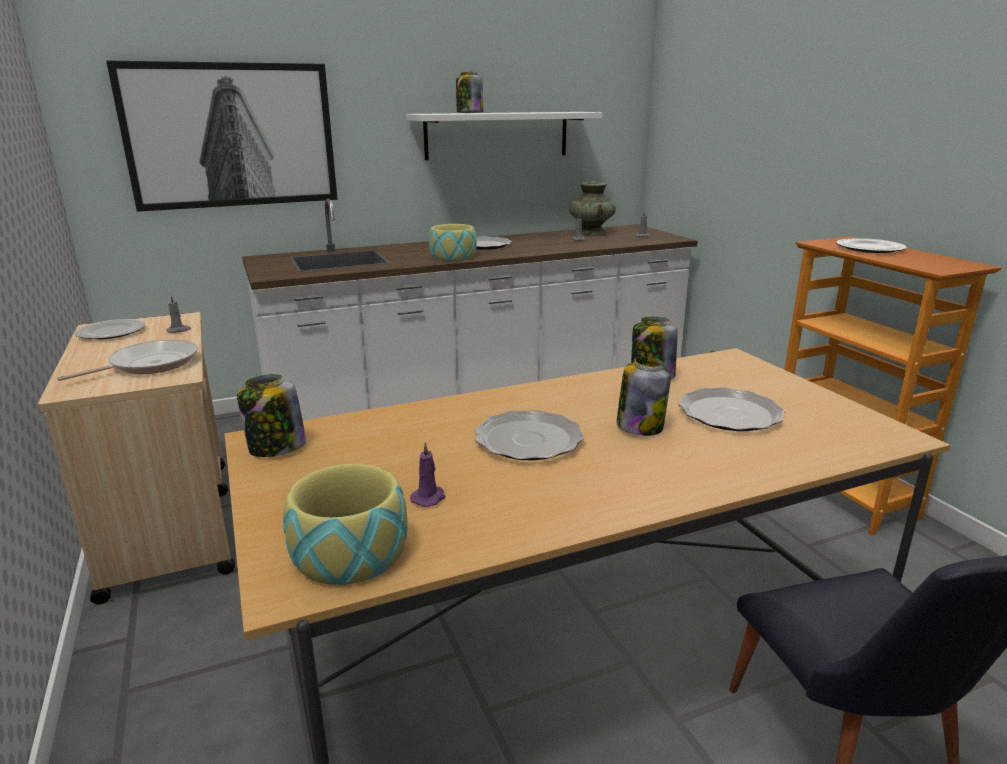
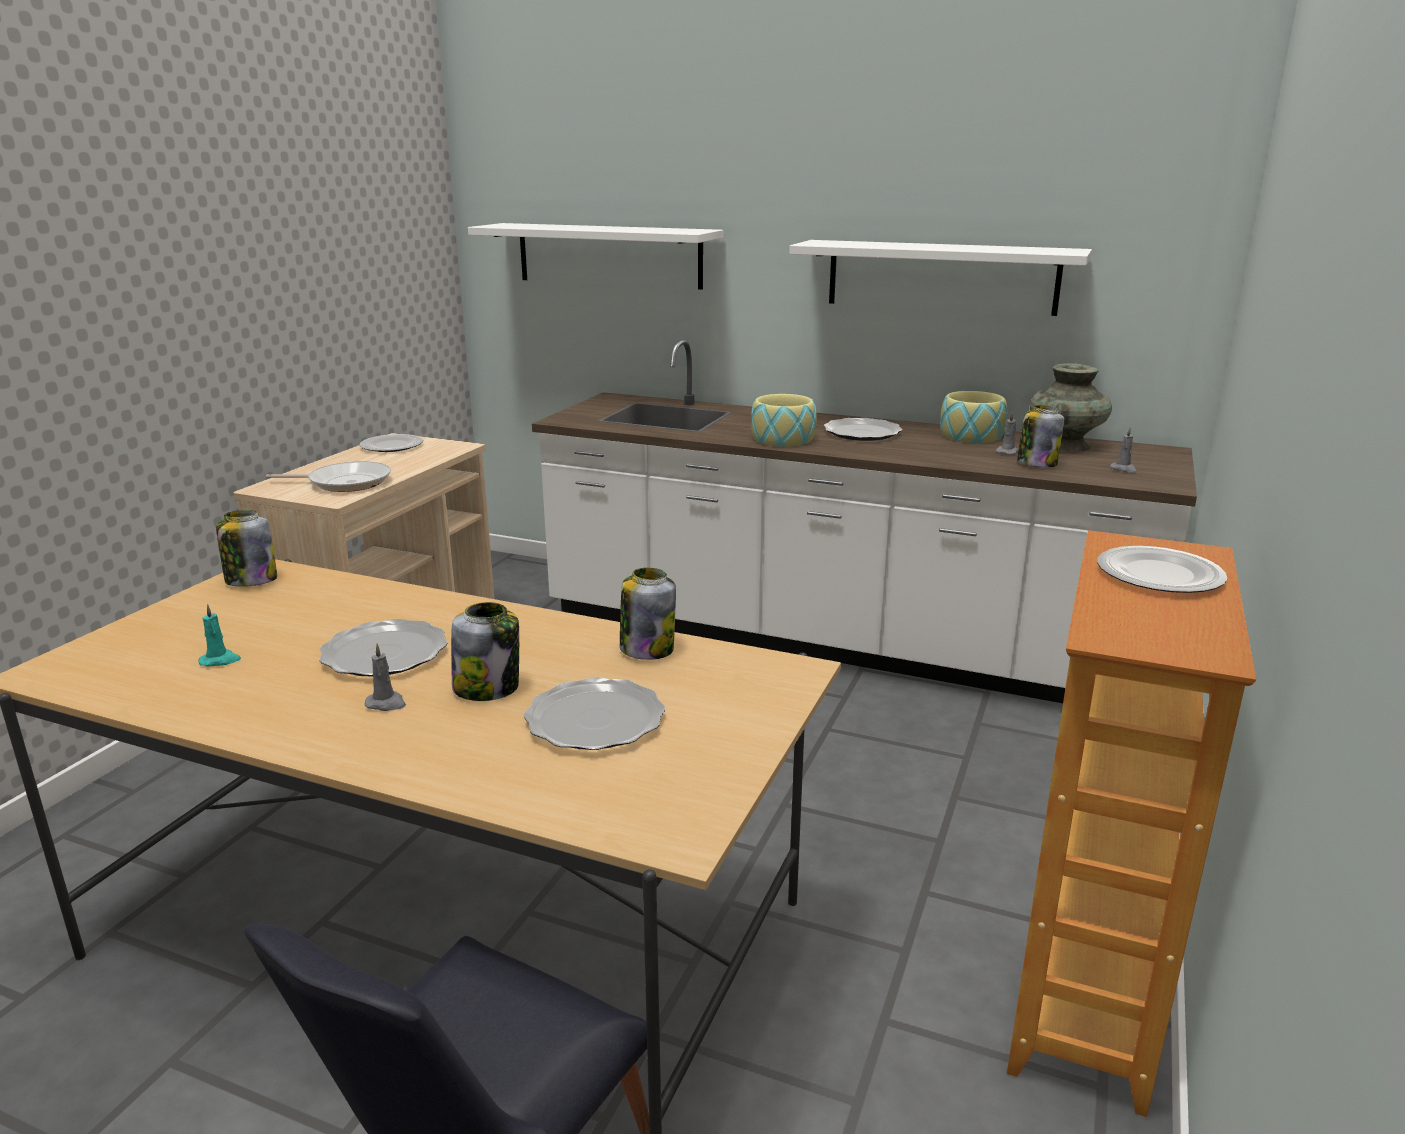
camera: 45 degrees right, 0 degrees up
picture [106,61,338,212] -> white shelf [468,223,723,290]
grey candle [166,295,192,333] -> grey candle moved to [365,643,406,711]
bowl [283,464,408,585] -> bowl moved to [940,391,1007,443]
purple candle [410,442,445,507] -> turquoise candle [199,604,241,667]
jar [456,72,483,113] -> jar moved to [1017,405,1064,467]

